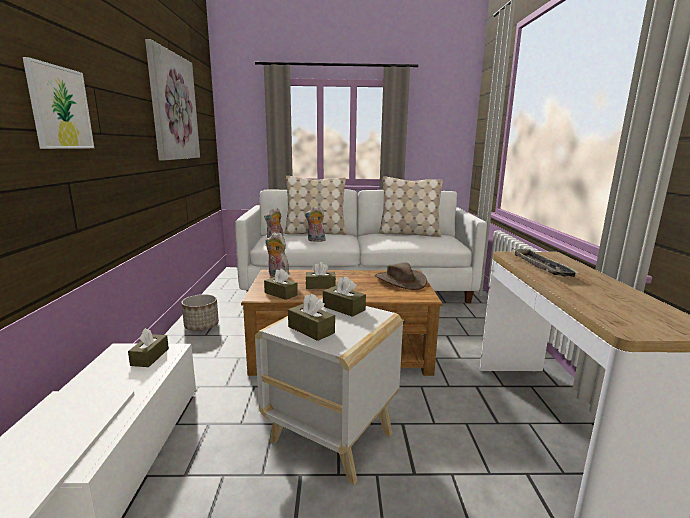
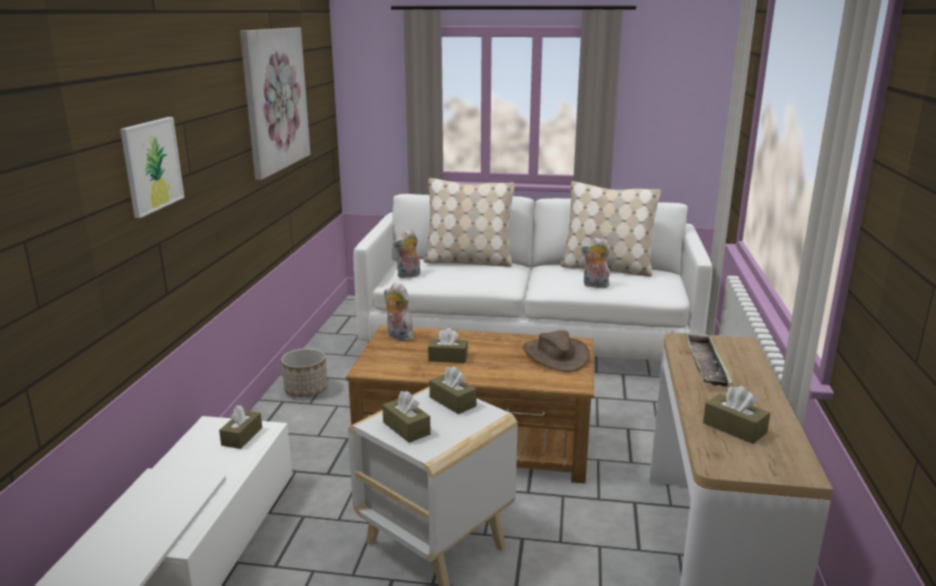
camera: 10 degrees right, 5 degrees up
brown tissue box [264,269,298,300] -> brown tissue box moved to [703,386,770,444]
plush toy [305,206,326,242] -> plush toy moved to [581,238,610,288]

